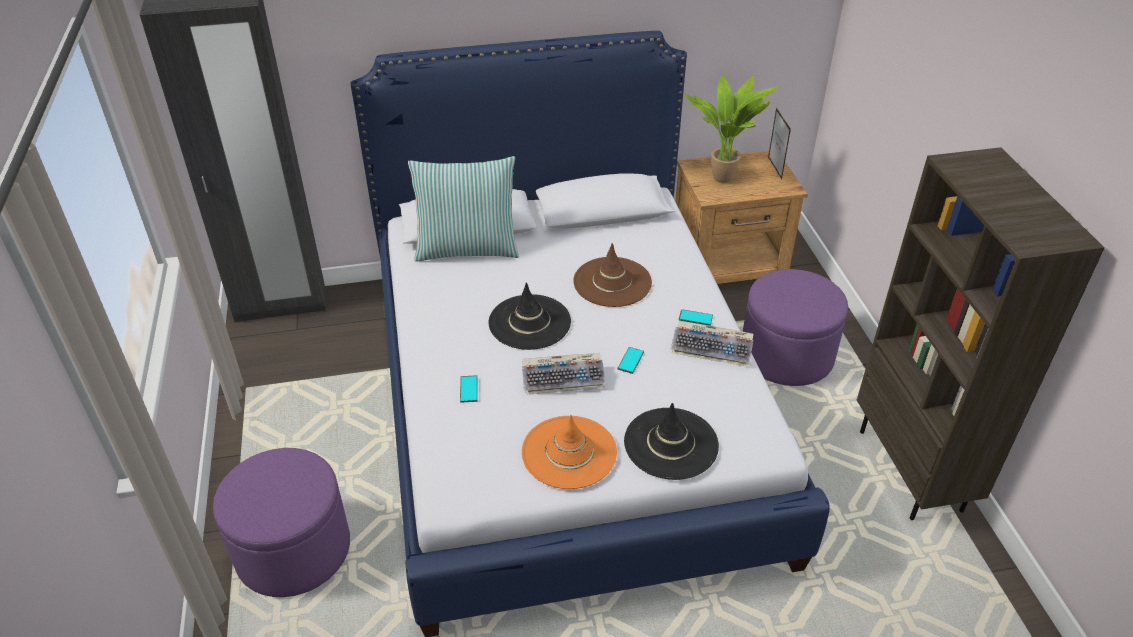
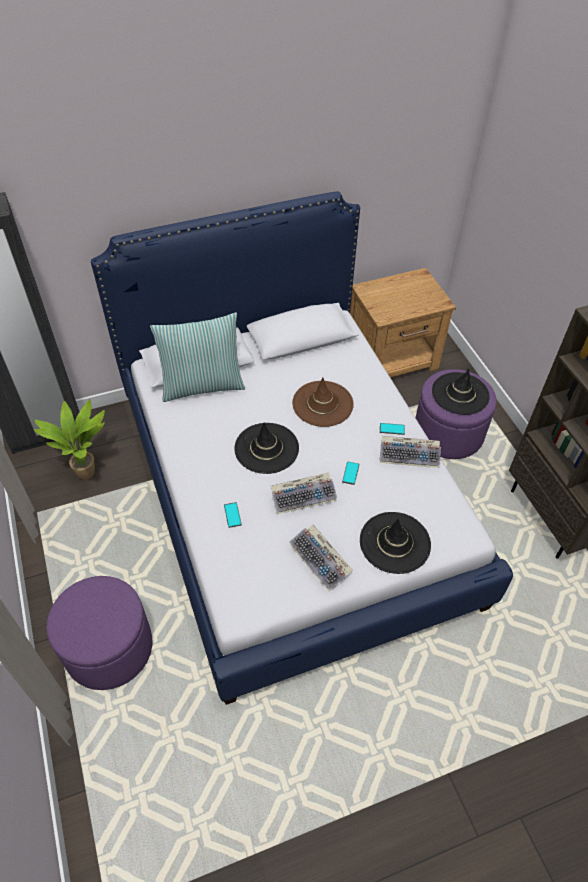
camera: 10 degrees left, 10 degrees up
orange hat [522,415,617,489] -> keyboard [290,525,353,592]
potted plant [685,74,780,183] -> potted plant moved to [34,399,105,480]
picture frame [768,107,791,179] -> none
none -> black hat [432,369,490,415]

